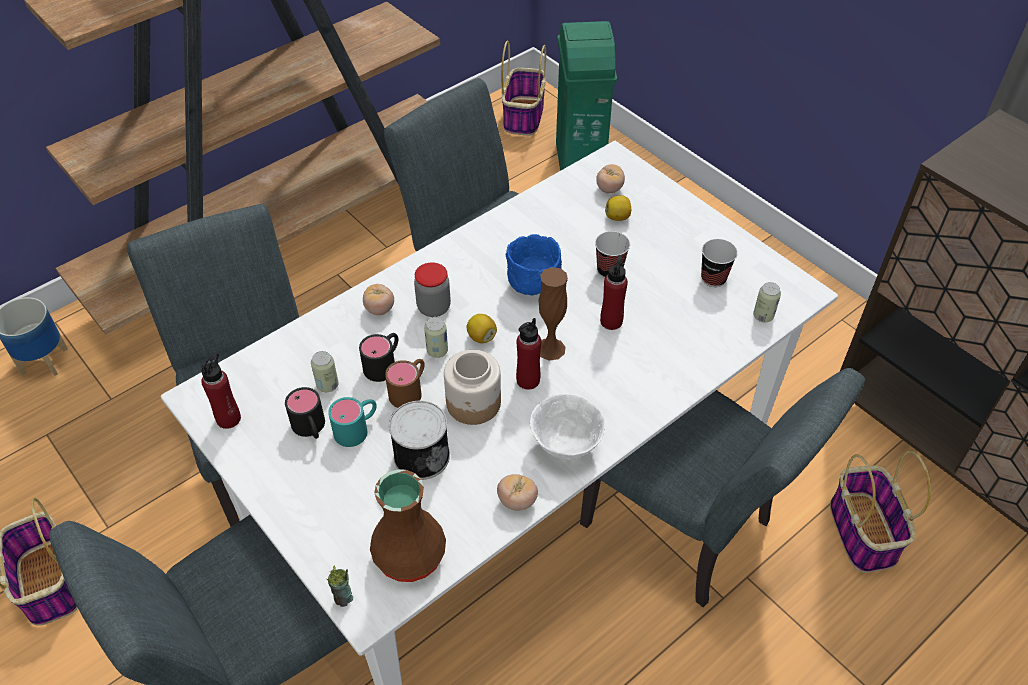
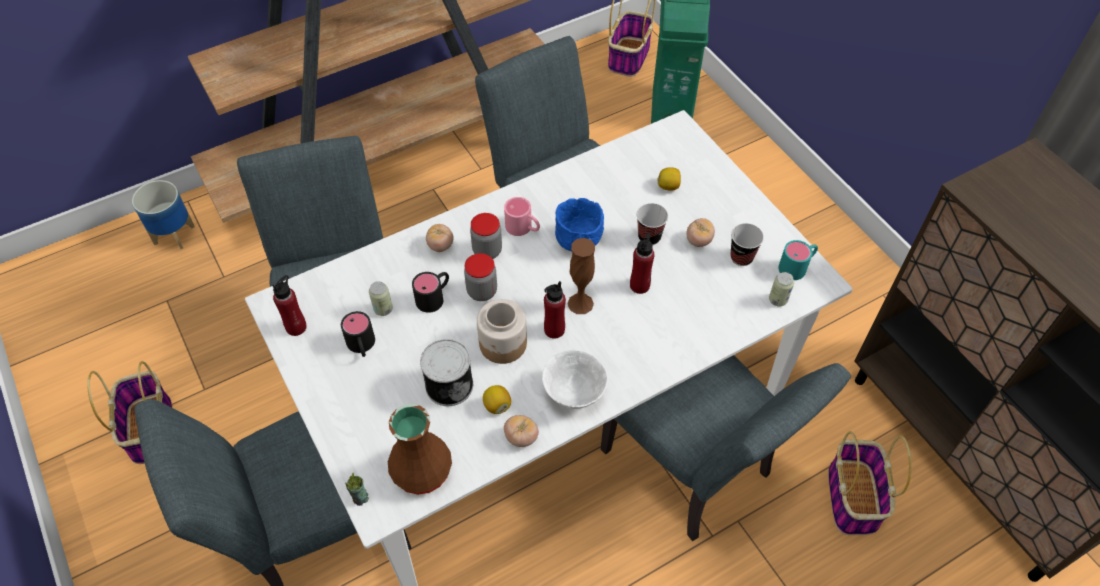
camera: 10 degrees right, 5 degrees up
turquoise mug [328,397,377,447] -> turquoise mug moved to [778,240,818,280]
brown mug [385,359,425,408] -> none
can [424,317,448,358] -> jar [464,253,497,301]
lemon [466,314,497,343] -> lemon moved to [483,385,511,414]
tomato [596,164,625,193] -> tomato moved to [686,218,715,247]
none -> pink mug [504,197,540,236]

